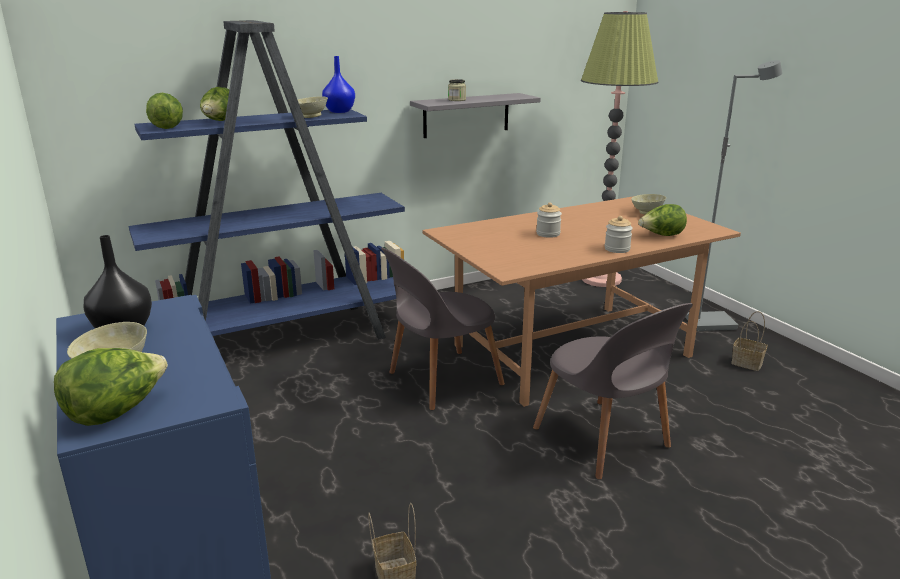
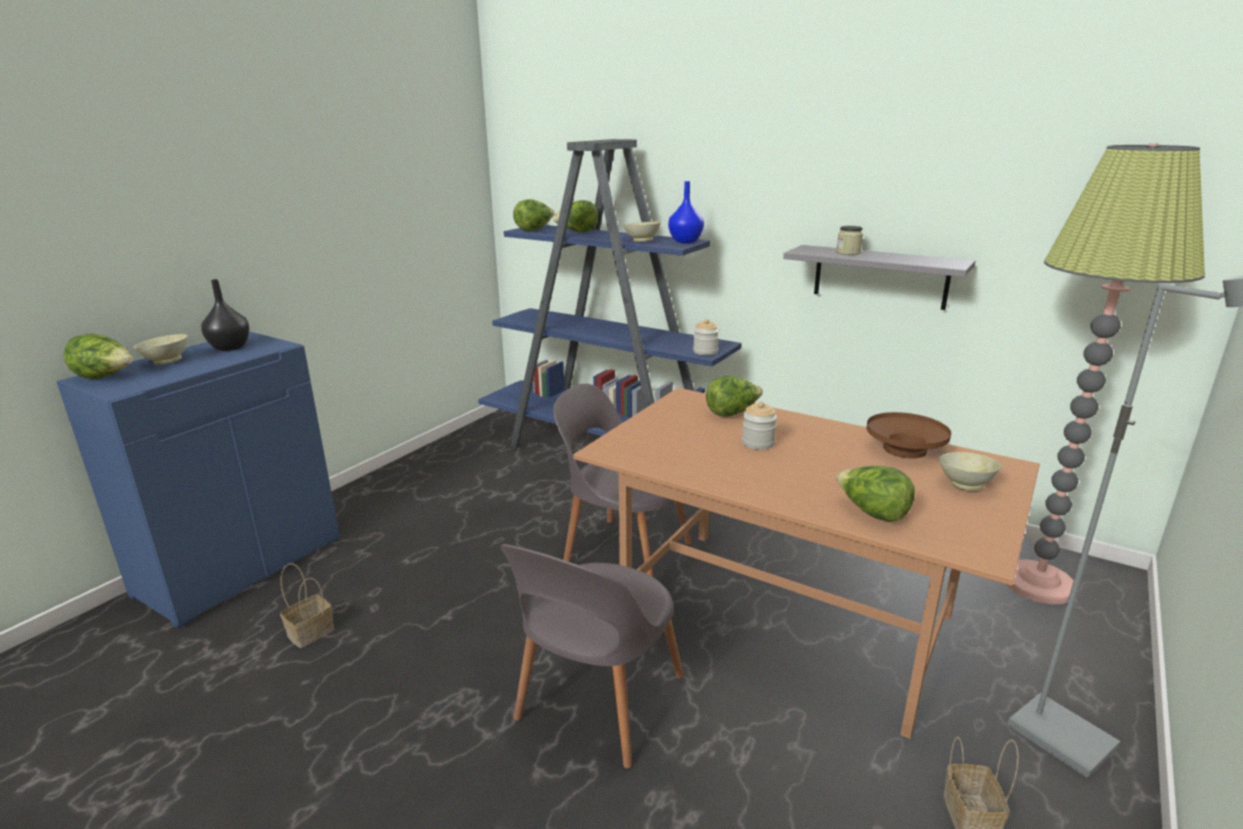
camera: 60 degrees right, 0 degrees up
jar [605,216,633,253] -> jar moved to [693,319,719,355]
none -> lettuce [706,376,763,417]
none -> brown bowl [866,412,951,458]

